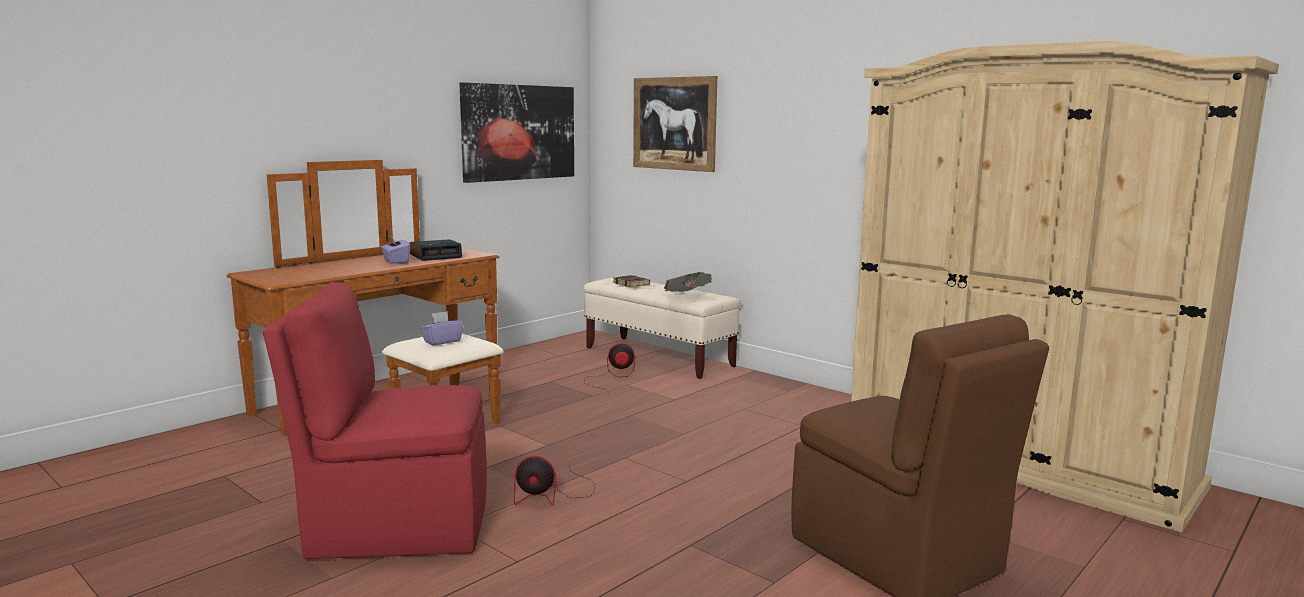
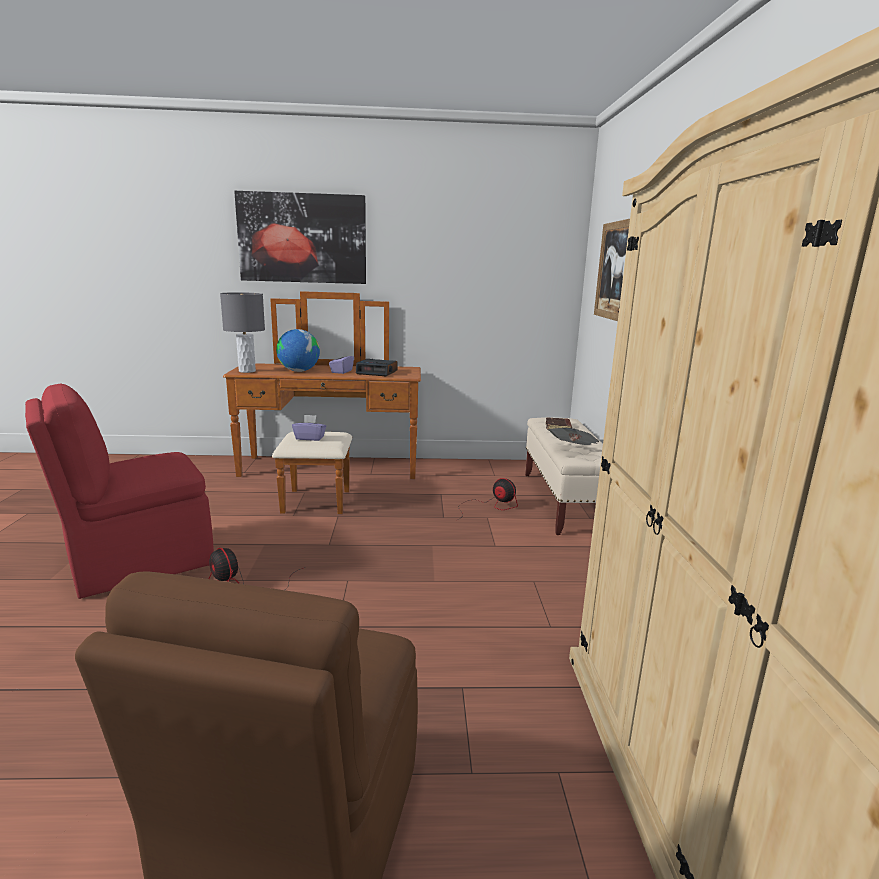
camera: 45 degrees right, 5 degrees up
red chair [263,282,487,559] -> red chair turned 75 degrees counterclockwise [25,384,214,599]
picture [459,82,574,183] -> picture moved to [234,191,366,284]
none -> grey table lamp [220,292,265,373]
none -> globe [276,329,320,372]

